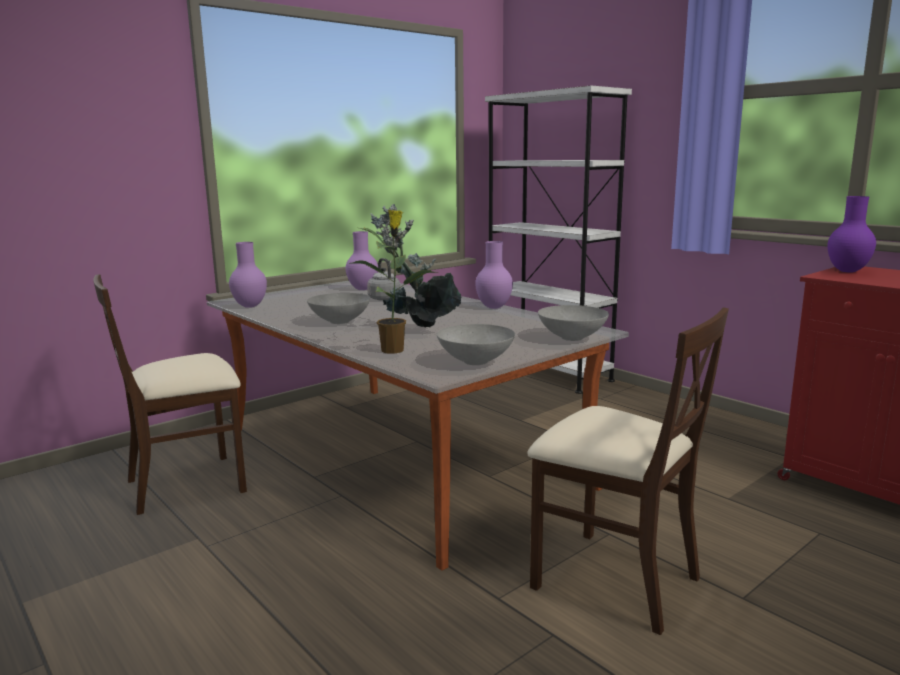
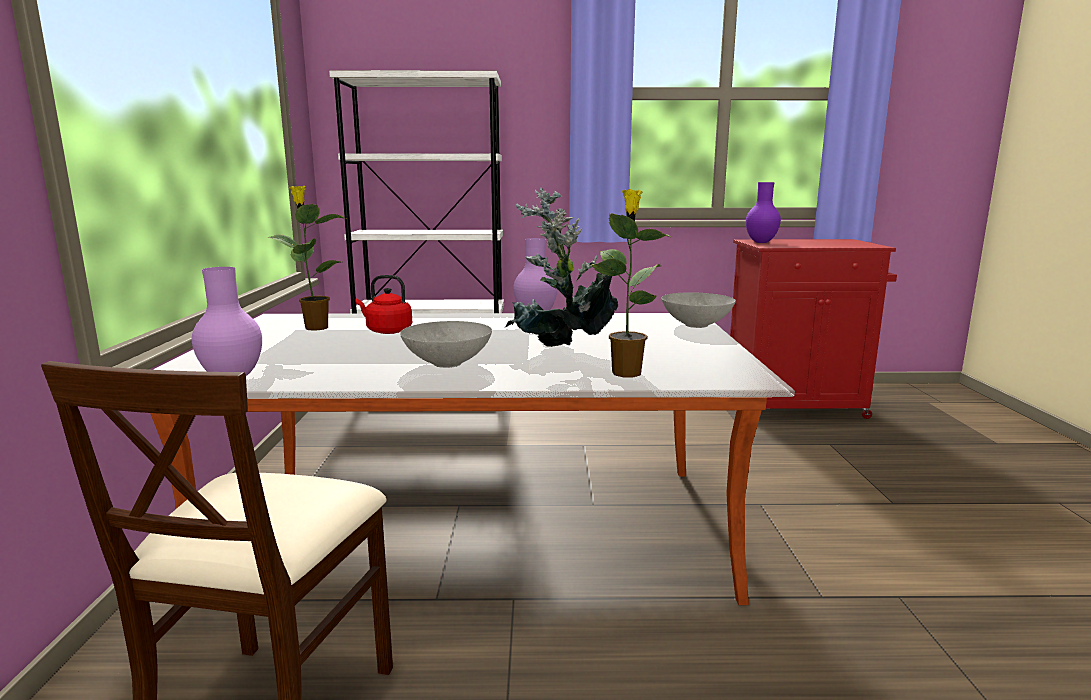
camera: 50 degrees left, 0 degrees up
purple vase [345,231,378,290] -> potted plant [267,185,348,331]
grey kettle [367,258,400,301] -> red kettle [355,275,412,334]
grey bowl [437,324,515,365] -> none
beige chair [527,307,729,635] -> none

